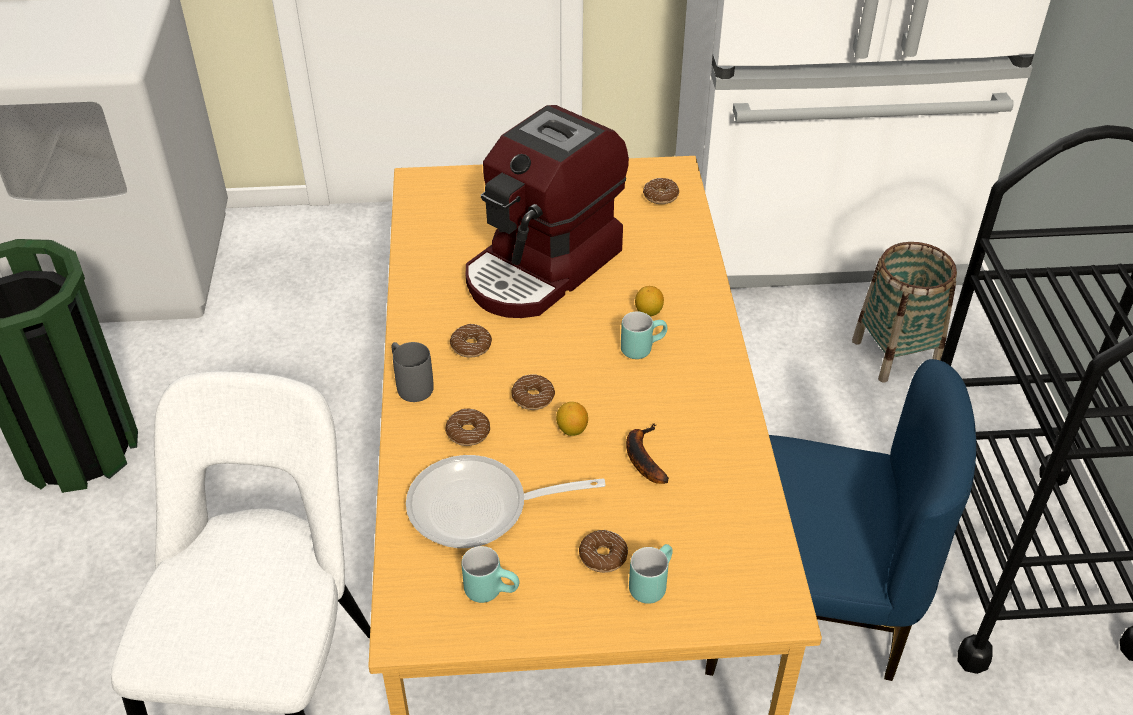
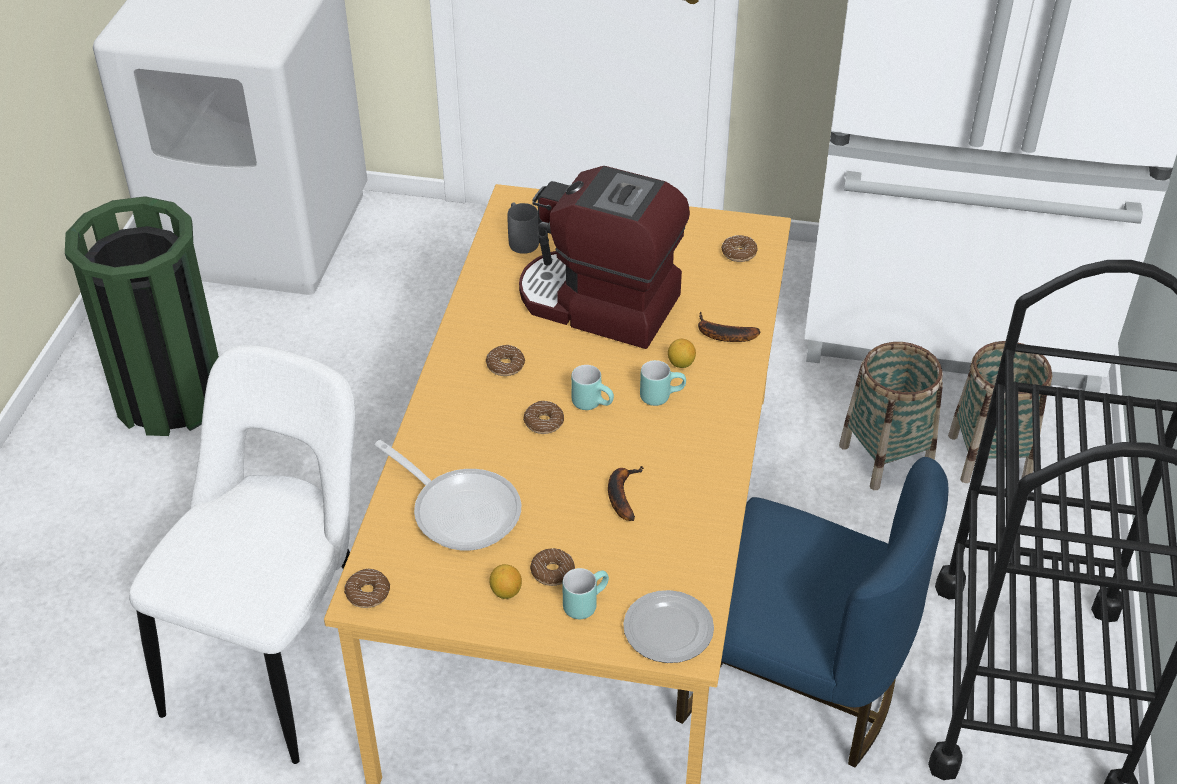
camera: 15 degrees right, 0 degrees up
grey mug [392,342,434,402] -> grey mug moved to [508,202,539,254]
frying pan [406,455,606,548] -> frying pan turned 150 degrees counterclockwise [375,440,522,551]
donut [445,409,490,446] -> donut moved to [344,569,390,608]
turquoise mug [462,546,519,603] -> turquoise mug moved to [571,365,614,410]
coffee machine [466,105,629,318] -> coffee machine turned 60 degrees clockwise [519,166,690,349]
lemon [556,402,588,436] -> lemon moved to [490,564,522,599]
none -> plate [623,590,714,663]
none -> banana [698,312,760,342]
none -> basket [839,342,943,490]

